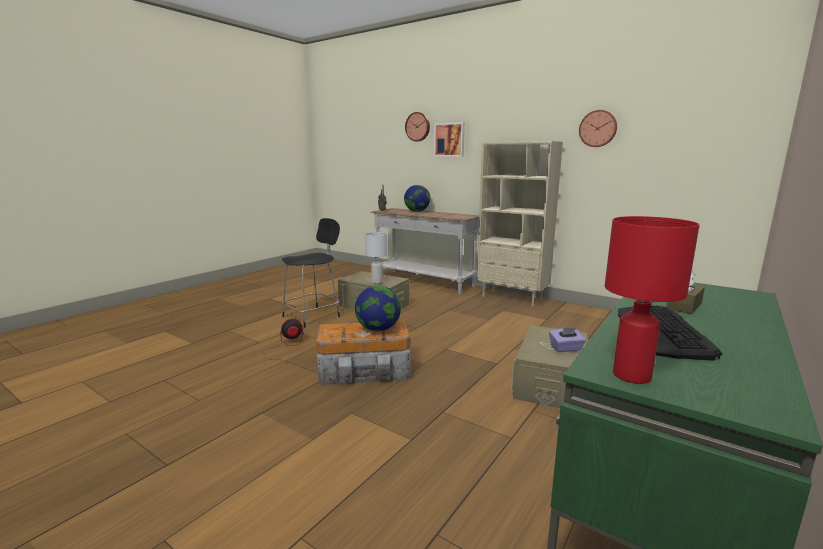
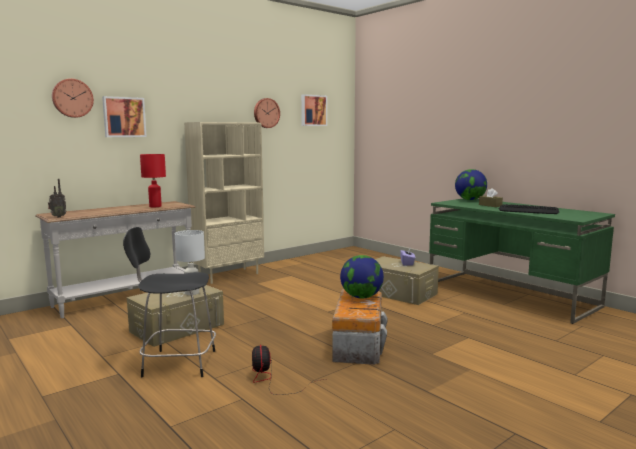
camera: 75 degrees left, 5 degrees down
black chair [282,218,340,328] -> black chair turned 60 degrees counterclockwise [123,227,216,377]
globe [404,185,430,212] -> globe moved to [455,169,487,200]
red table lamp [605,216,699,384] -> red table lamp moved to [140,154,166,207]
none -> picture [301,94,327,126]

